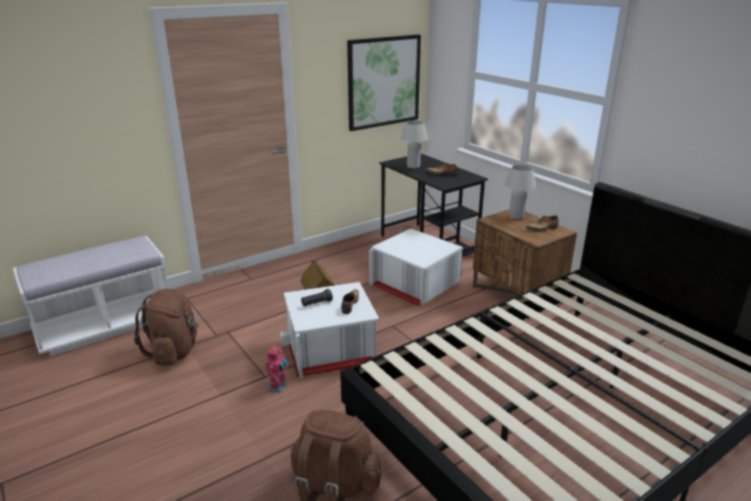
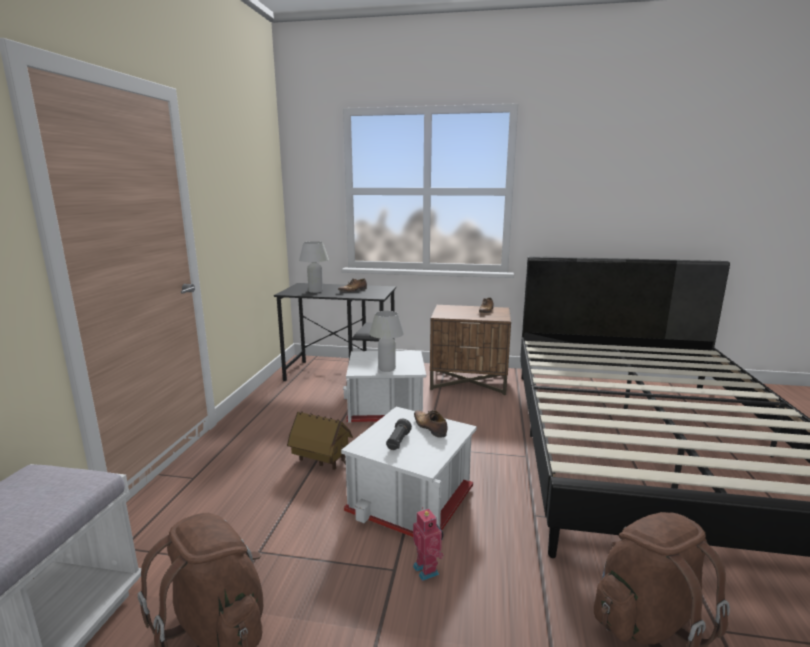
camera: 45 degrees left, 10 degrees down
picture [347,34,421,131] -> none
white table lamp [504,165,536,219] -> white table lamp moved to [369,311,404,372]

